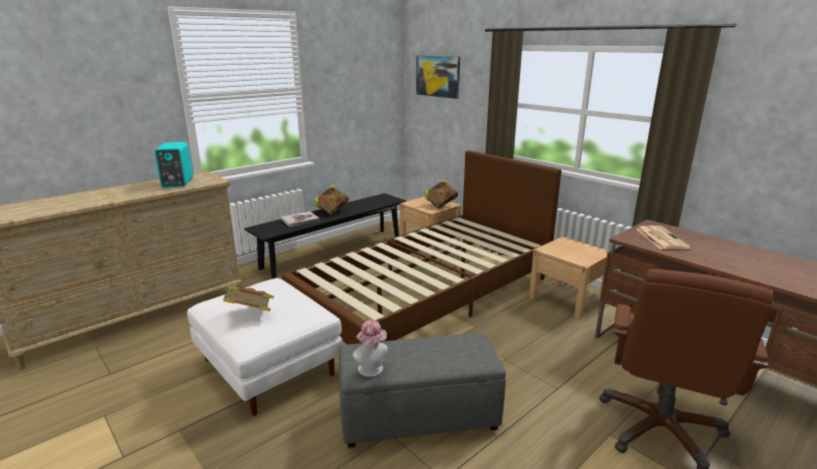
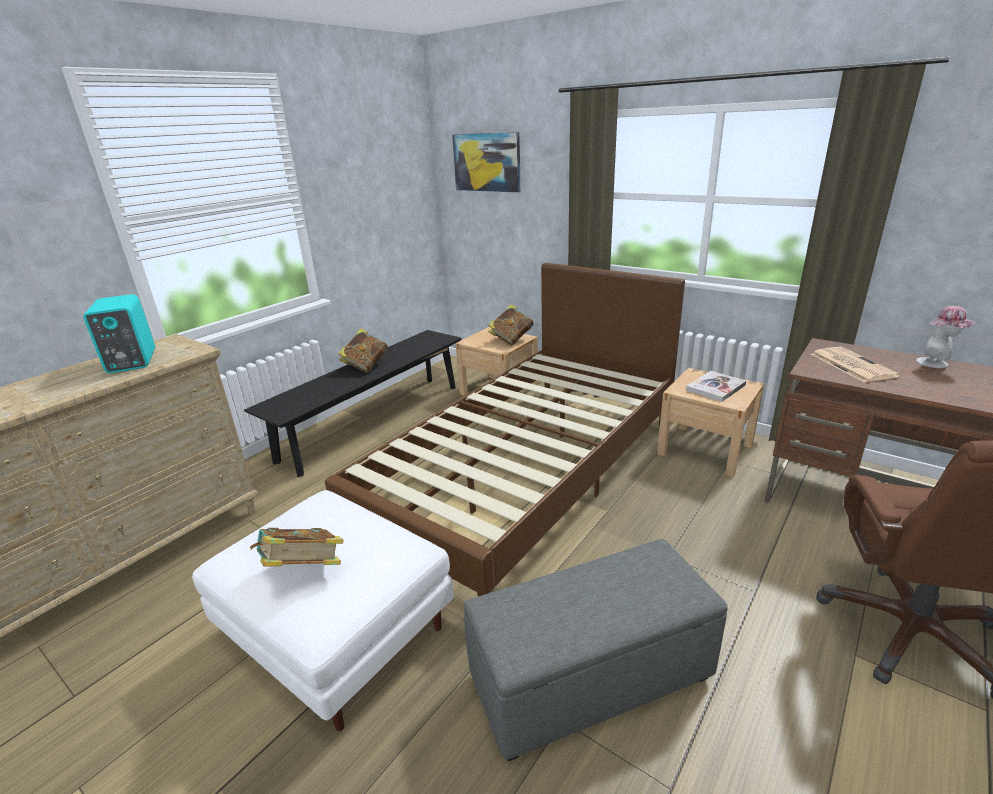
camera: 10 degrees left, 5 degrees up
book [281,212,320,227] -> book moved to [686,371,746,402]
hat [353,320,388,377] -> hat moved to [916,306,976,368]

